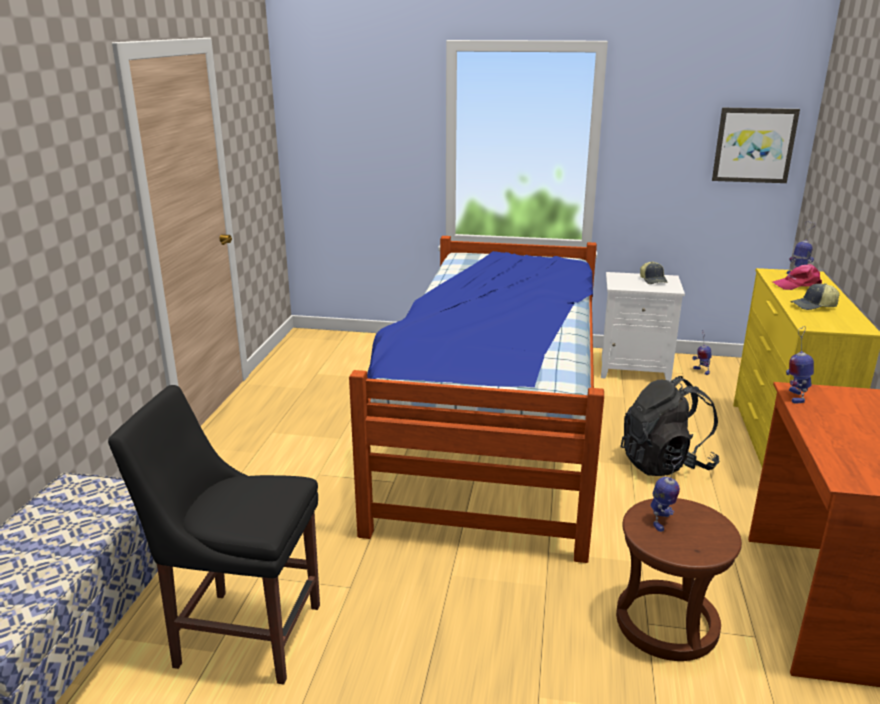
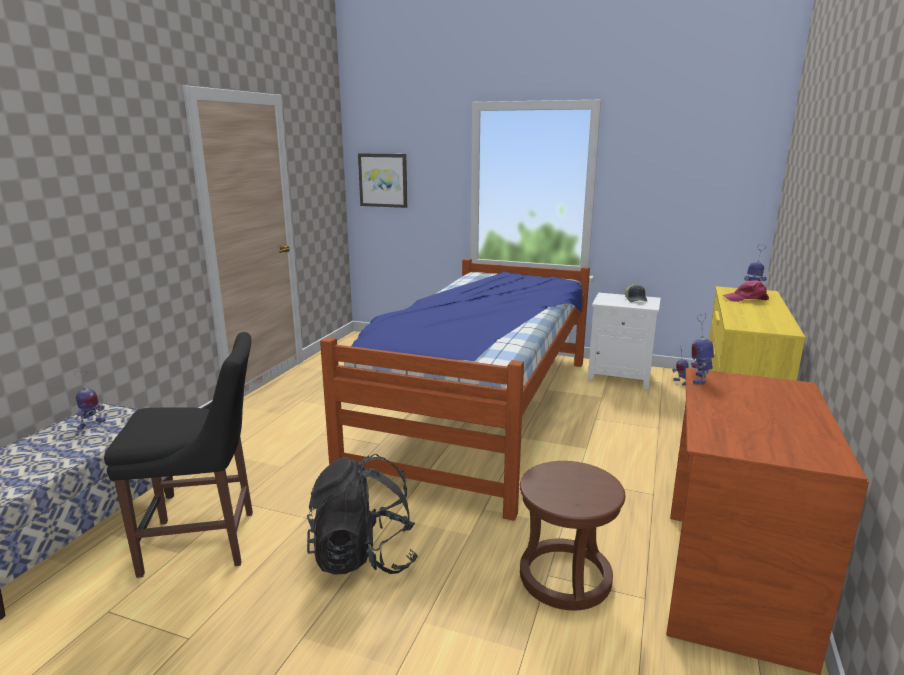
camera: 10 degrees right, 5 degrees down
black chair [108,385,320,685] -> black chair turned 150 degrees clockwise [104,332,253,578]
black backpack [620,376,719,476] -> black backpack moved to [307,454,418,575]
toy robot [651,456,683,532] -> toy robot moved to [74,370,106,430]
picture [712,108,800,183] -> picture moved to [358,153,407,208]
cap [790,283,840,310] -> none

